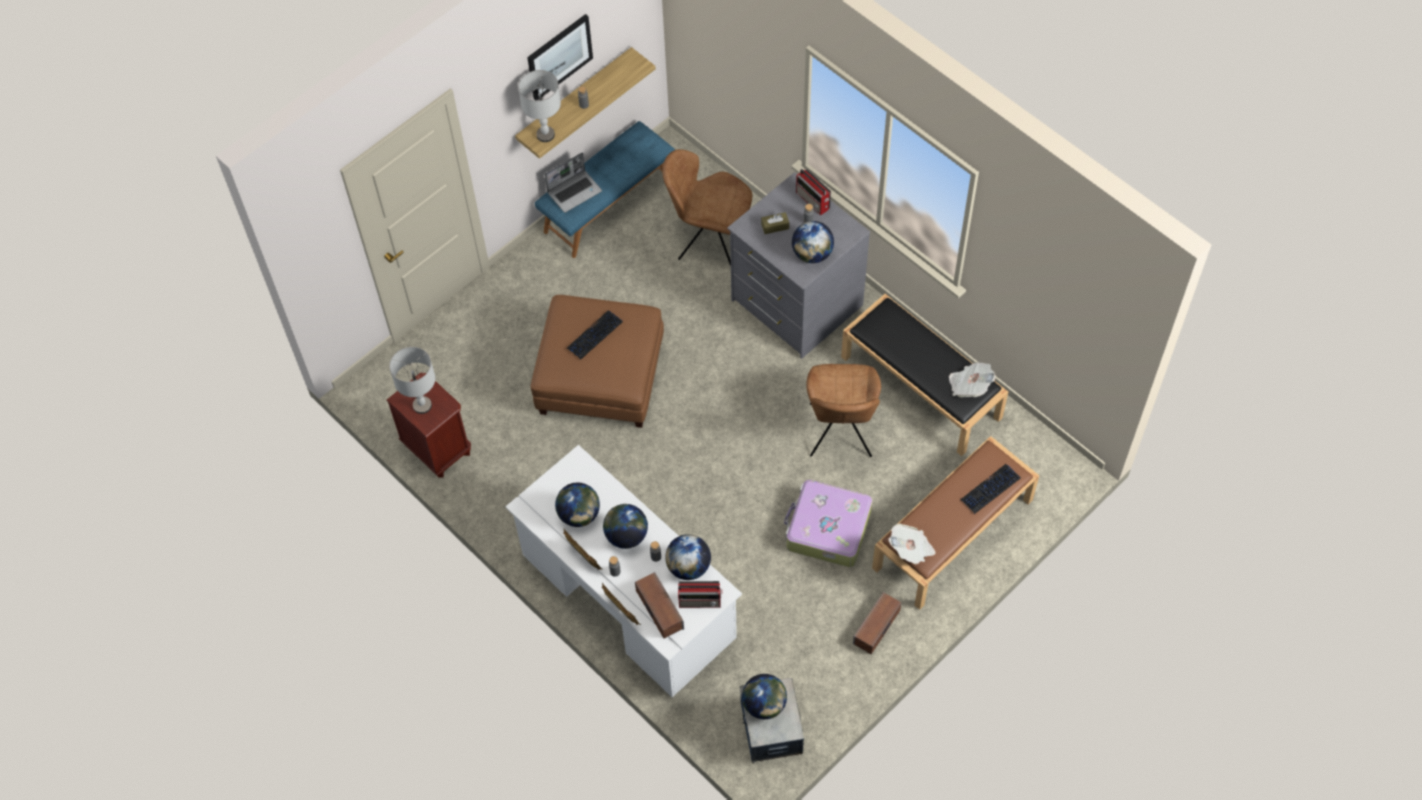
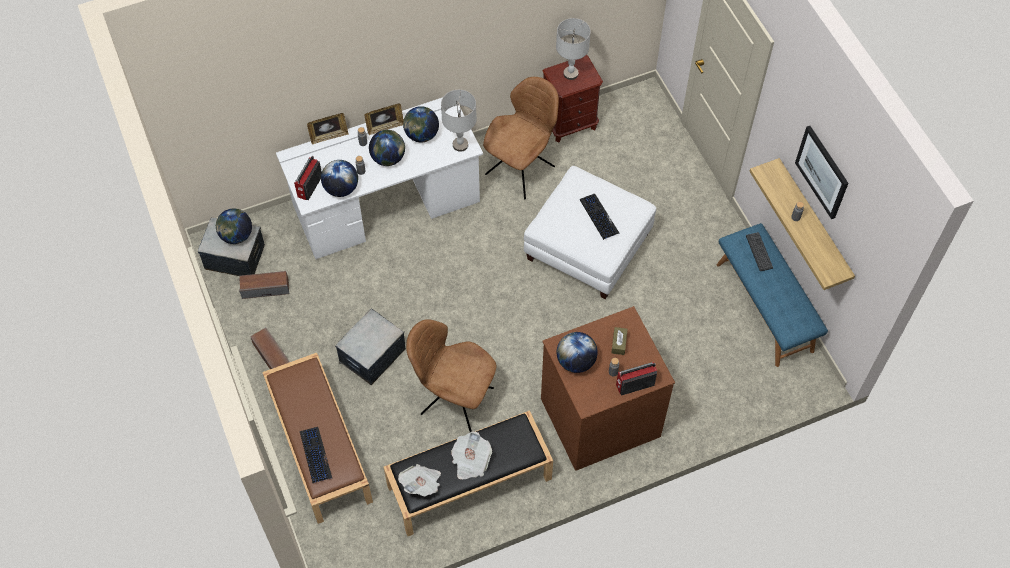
camera: 110 degrees right, 0 degrees up
grey table lamp [518,70,561,142] -> grey table lamp moved to [441,90,477,152]
brown ottoman [531,295,664,428] -> white ottoman [524,166,656,299]
laptop [545,152,602,213] -> keyboard [746,232,773,271]
speaker [635,572,684,638] -> speaker moved to [239,271,290,299]
brown chair [662,149,752,266] -> brown chair moved to [483,77,559,199]
grey dresser [727,172,870,359] -> brown dresser [541,306,675,471]
suitcase [784,480,872,567] -> storage box [335,309,406,385]
newspaper [888,524,936,564] -> newspaper moved to [451,432,492,479]

